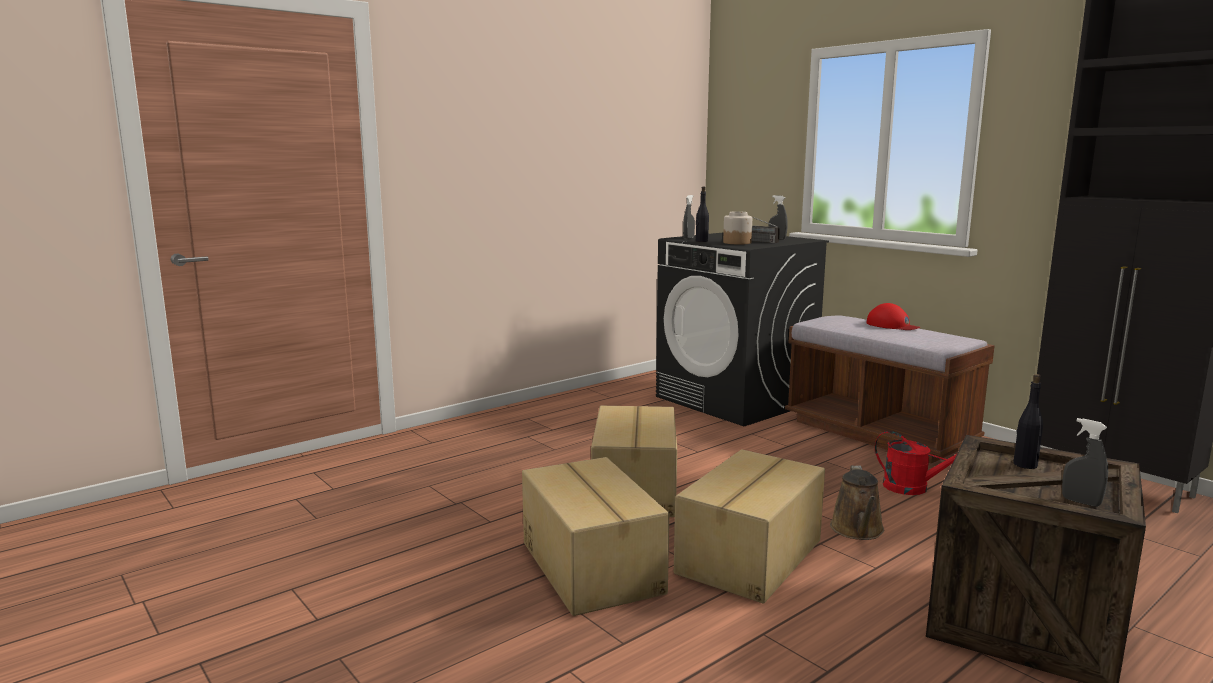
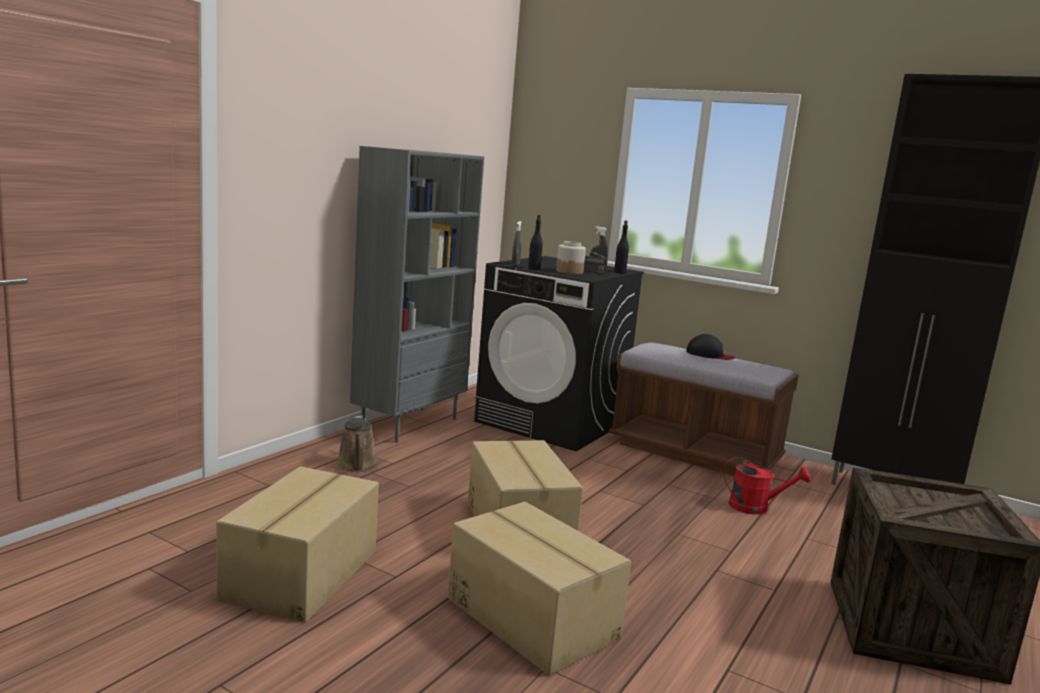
camera: 20 degrees left, 0 degrees up
cardboard box [674,449,825,604] -> cardboard box moved to [216,466,379,623]
brown watering can [830,466,884,540] -> brown watering can moved to [336,416,378,472]
red cap [866,303,921,330] -> black cap [686,334,736,360]
black bottle [1013,374,1043,469] -> black bottle moved to [614,220,629,273]
grey spray bottle [1062,418,1108,507] -> none
none -> grey bookcase [350,146,484,443]

